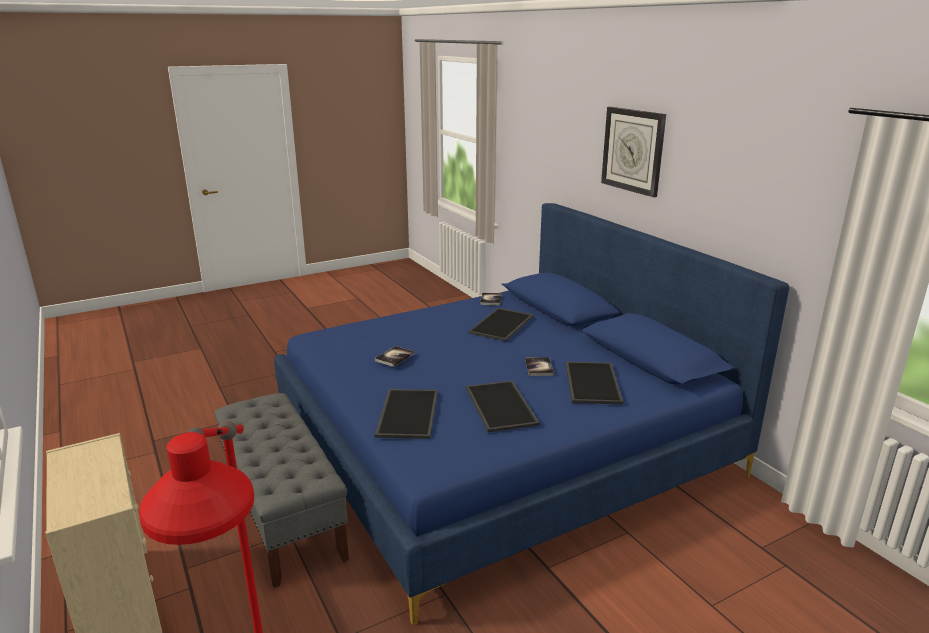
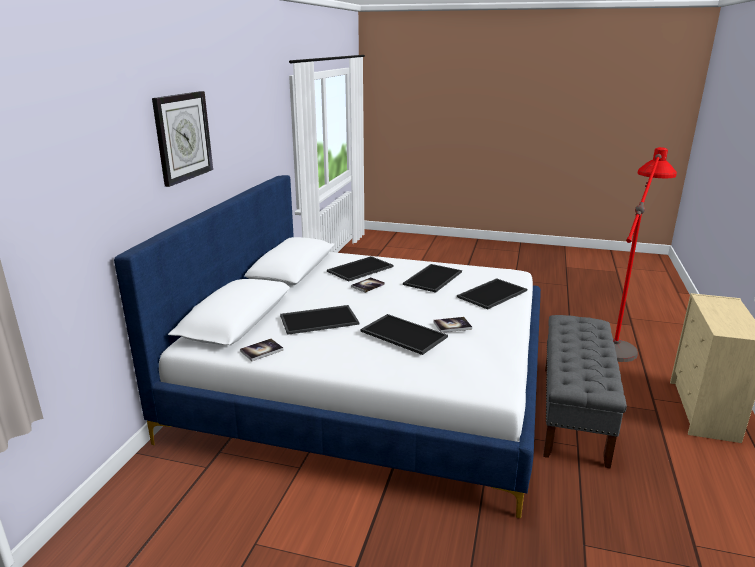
camera: 135 degrees left, 0 degrees up
blue bed [274,203,790,625] -> white bed [114,175,541,518]
none -> tray [361,314,448,355]

